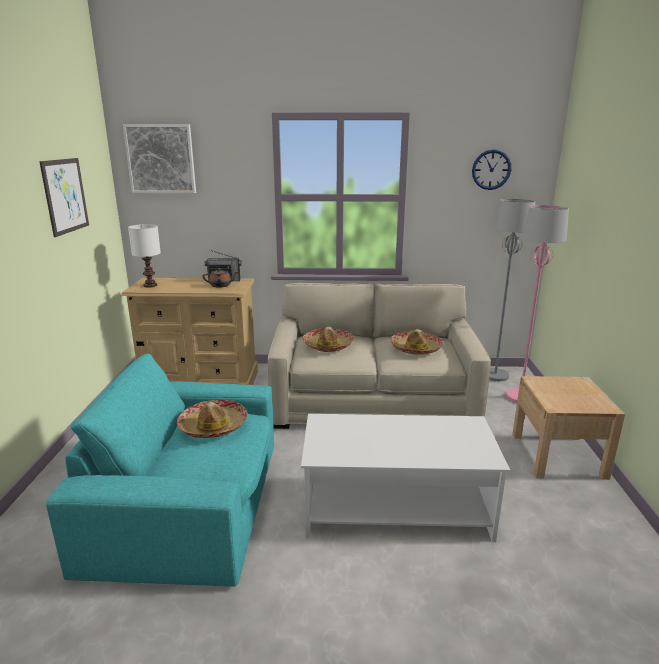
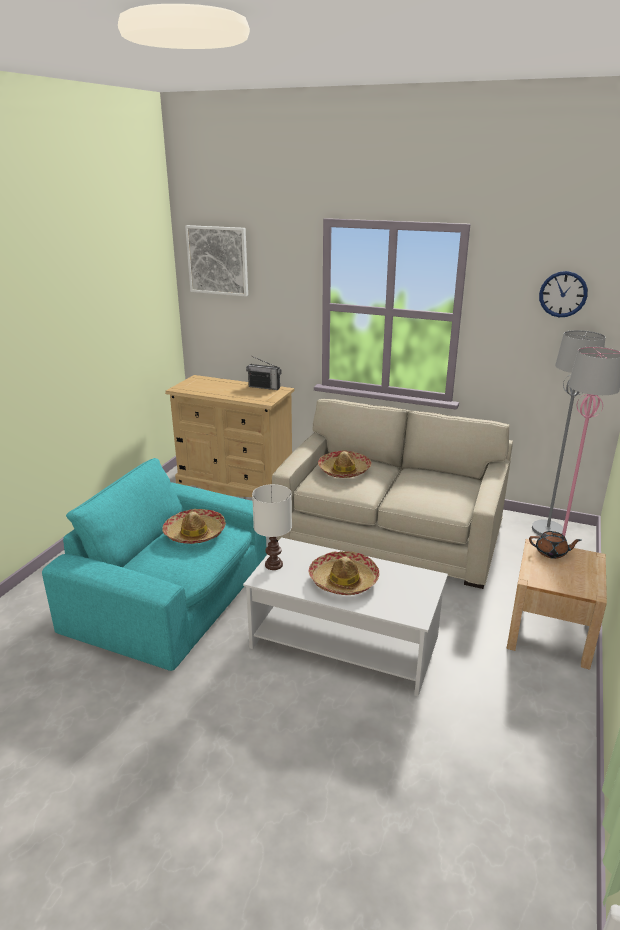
camera: 20 degrees right, 5 degrees up
picture [39,158,89,237] -> none
white table lamp [128,224,161,288] -> white table lamp moved to [252,484,292,570]
brown teapot [202,268,239,288] -> brown teapot moved to [529,531,582,559]
hat [390,329,443,355] -> hat moved to [309,551,379,595]

